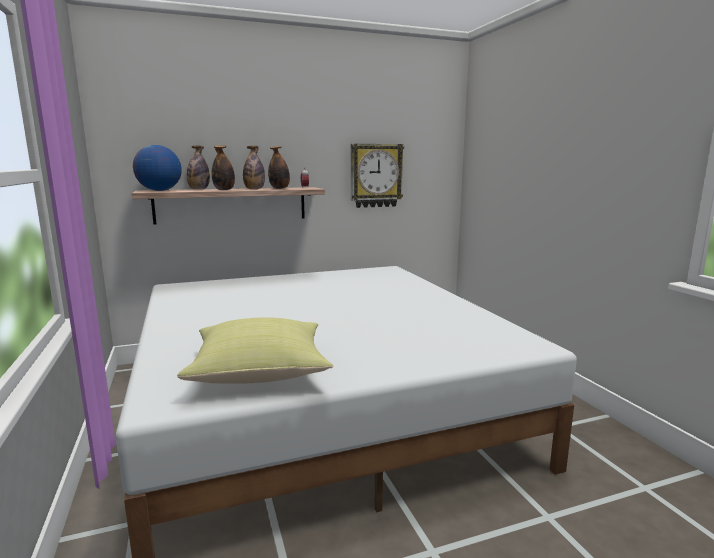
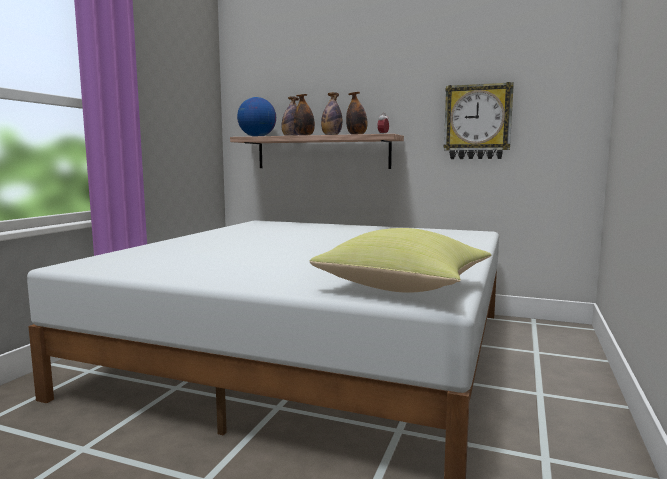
camera: 40 degrees right, 5 degrees down
yellow pillow [177,317,334,384] -> yellow pillow moved to [310,228,491,293]

